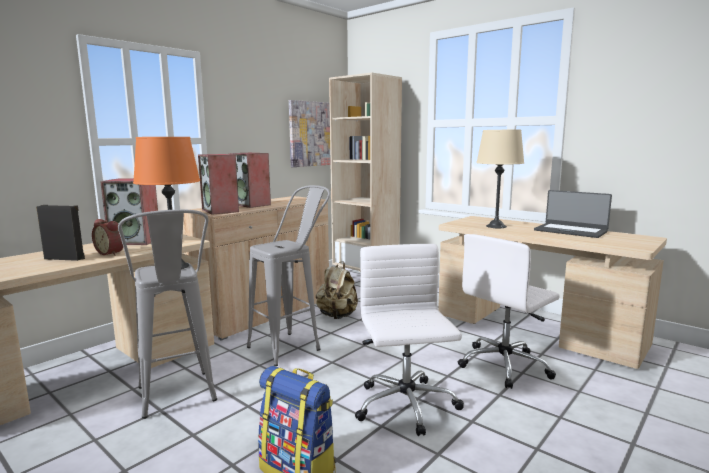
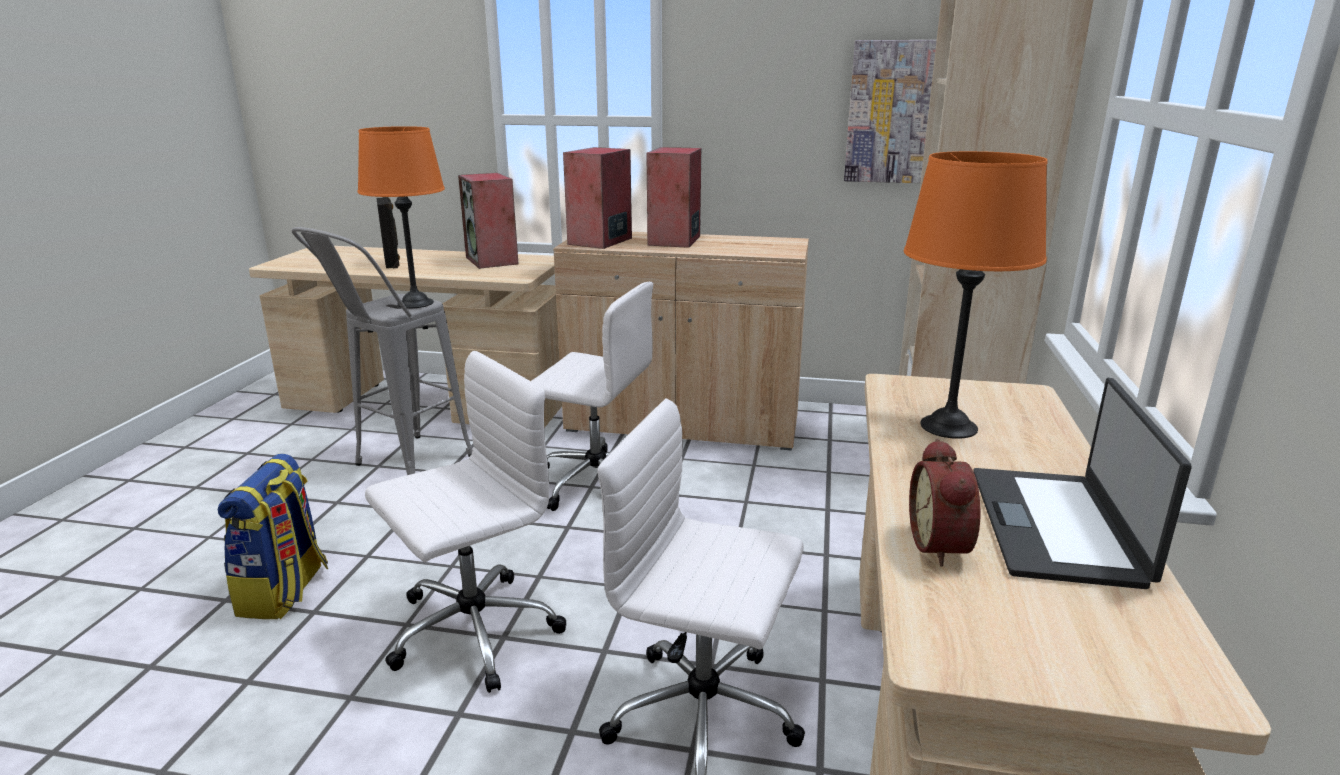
camera: 60 degrees right, 10 degrees up
alarm clock [92,219,123,256] -> alarm clock moved to [909,438,980,567]
grey stool [247,185,330,366] -> white office chair [531,282,653,511]
beige backpack [316,261,358,319] -> none
beige table lamp [476,130,524,228] -> orange table lamp [904,151,1047,439]

